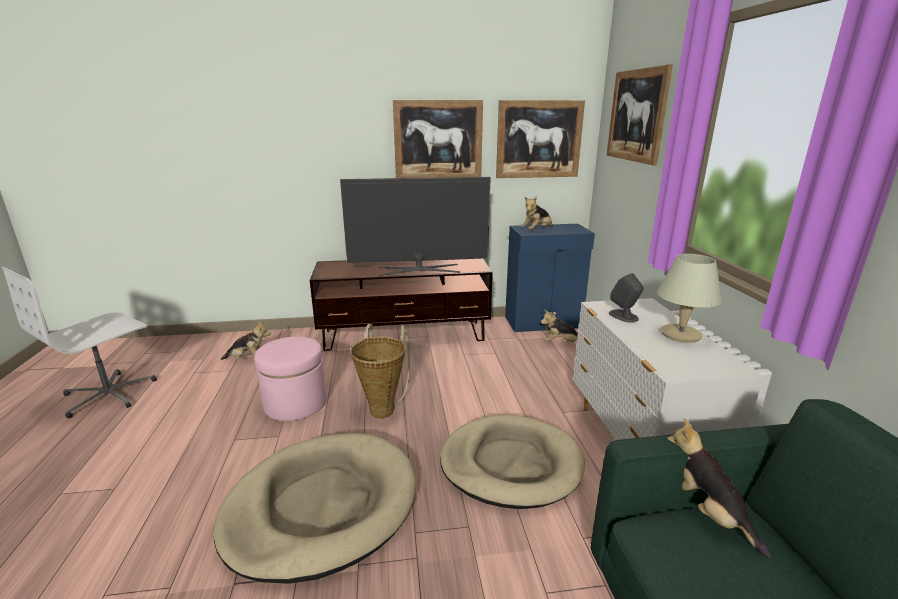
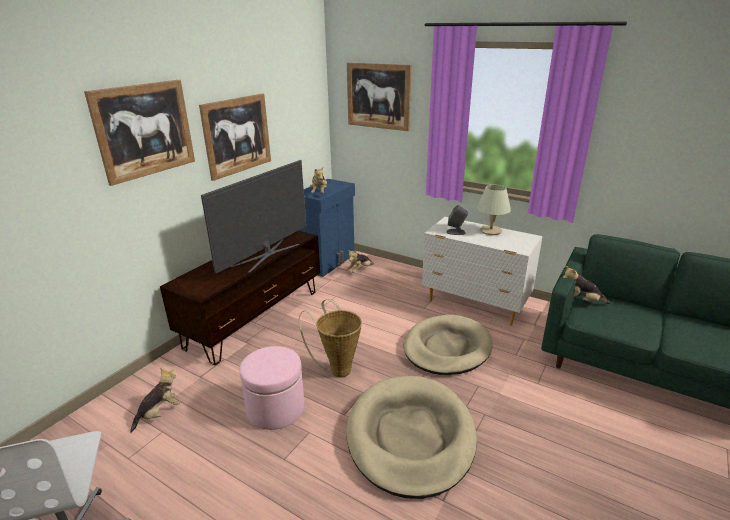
camera: 50 degrees left, 5 degrees up
picture [496,100,585,178] -> picture moved to [84,80,195,186]

